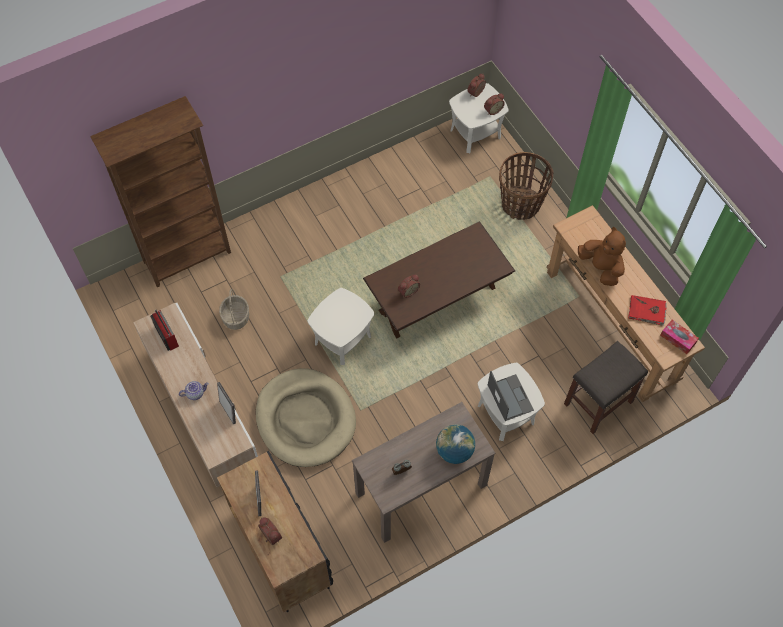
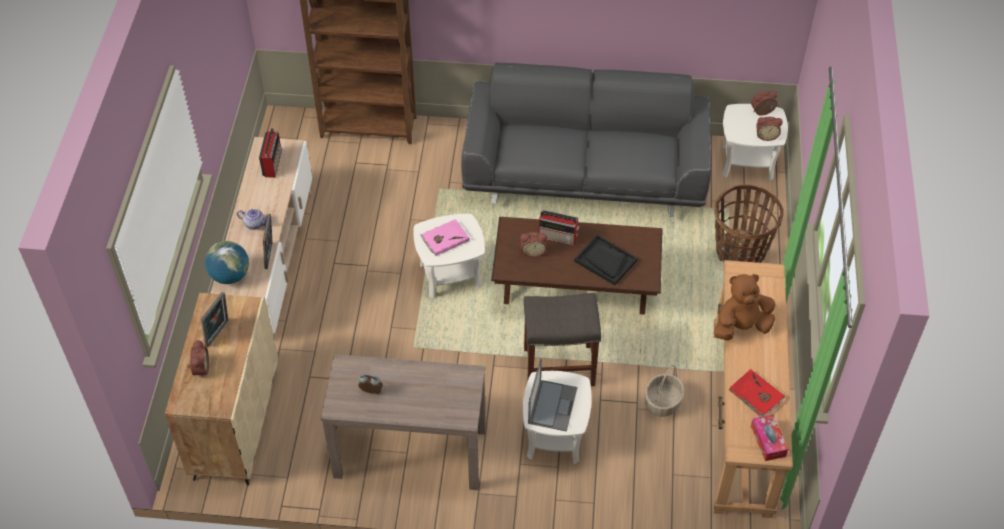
camera: 35 degrees right, 10 degrees down
black cabinet [217,451,333,612] -> beige cabinet [165,293,278,485]
basket [219,289,249,330] -> basket moved to [645,365,685,417]
beige dog bed [256,368,356,467] -> none
globe [436,424,476,464] -> globe moved to [205,241,249,284]
grey stool [564,341,648,434] -> grey stool moved to [524,293,601,386]
brown plush toy [578,227,626,286] -> brown plush toy turned 105 degrees counterclockwise [714,274,776,341]
none -> pink book [420,219,470,256]
none -> grey sofa [461,63,711,217]
none -> radio [539,210,579,246]
none -> black tray [574,235,638,285]

